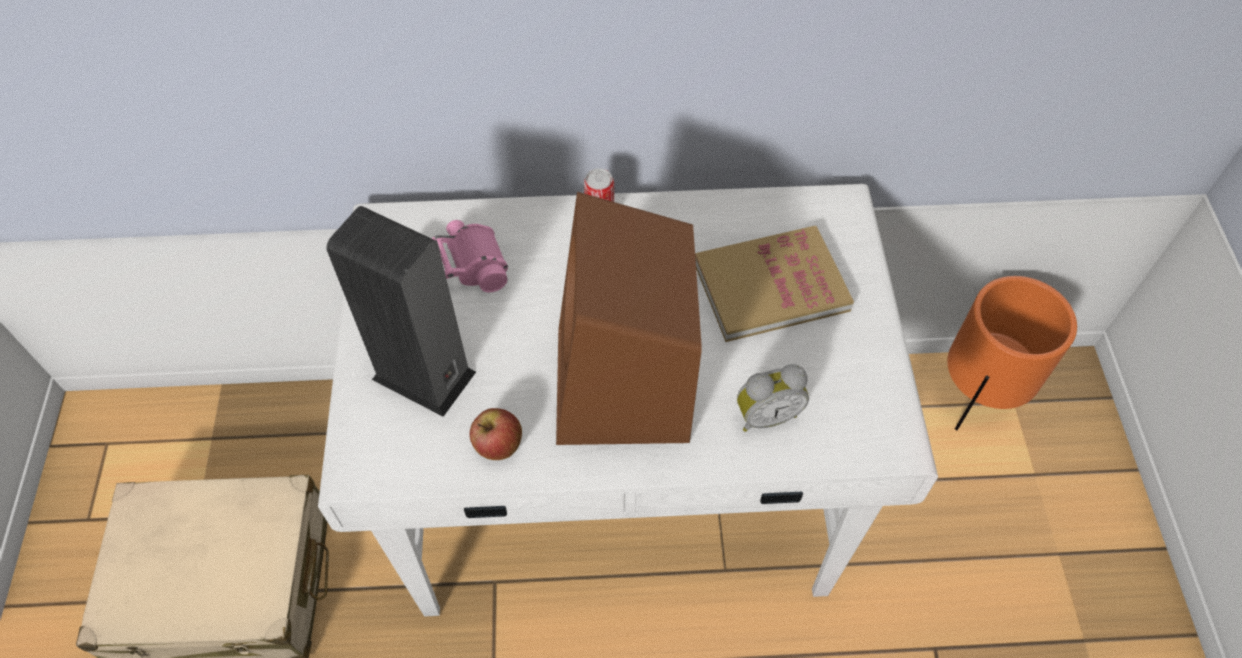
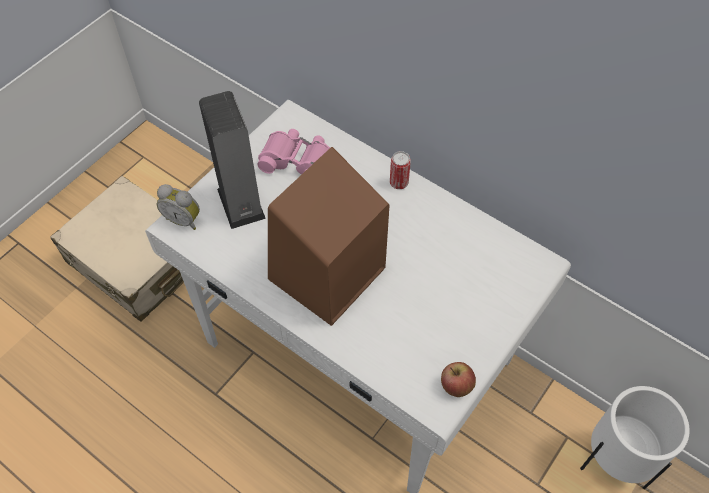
camera: 40 degrees right, 0 degrees up
apple [470,408,522,460] -> apple moved to [441,362,476,397]
book [695,226,854,342] -> none
alarm clock [737,364,809,432] -> alarm clock moved to [157,184,200,230]
orange planter [947,276,1077,430] -> white planter [580,386,690,490]

